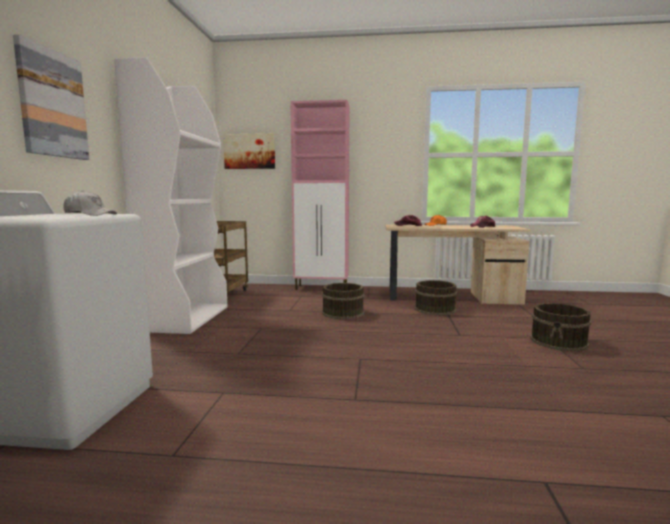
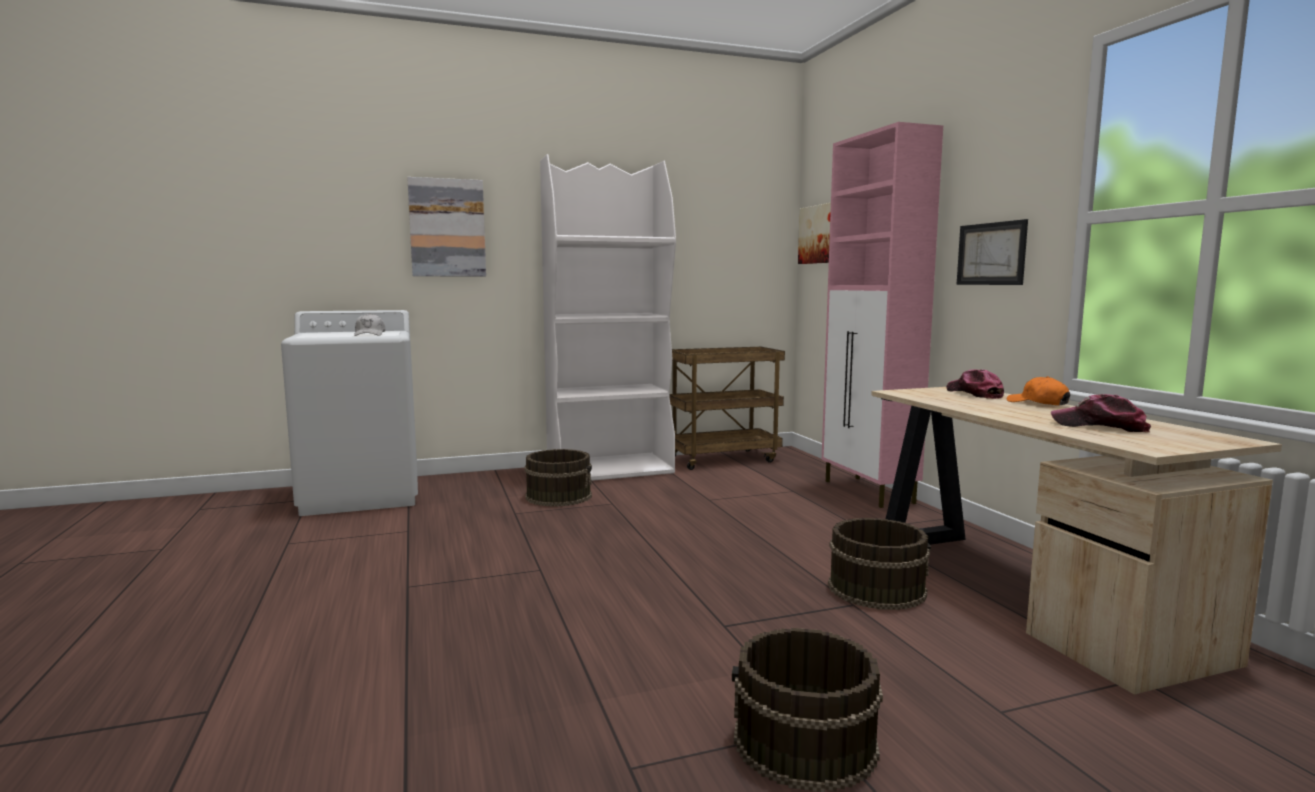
camera: 65 degrees right, 0 degrees up
brown bucket [322,283,364,319] -> brown bucket moved to [525,449,592,507]
none -> picture [956,219,1028,285]

